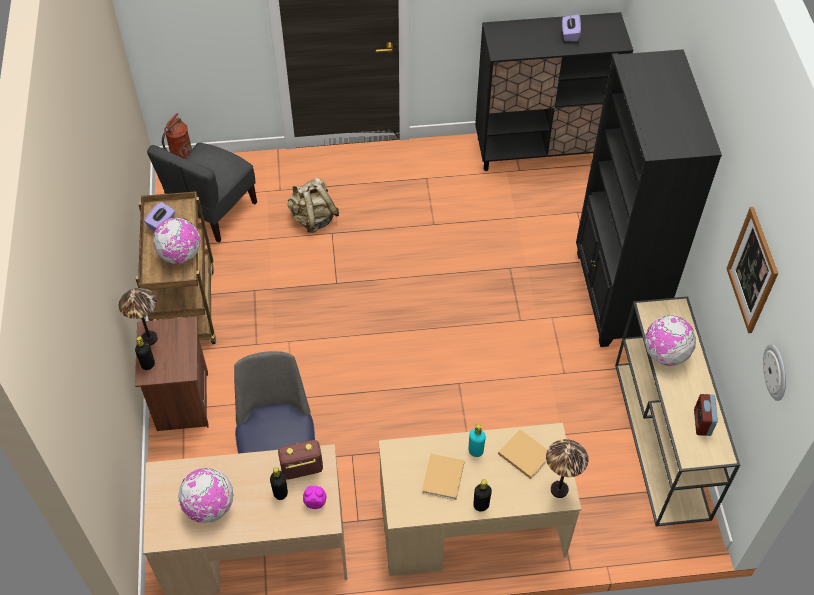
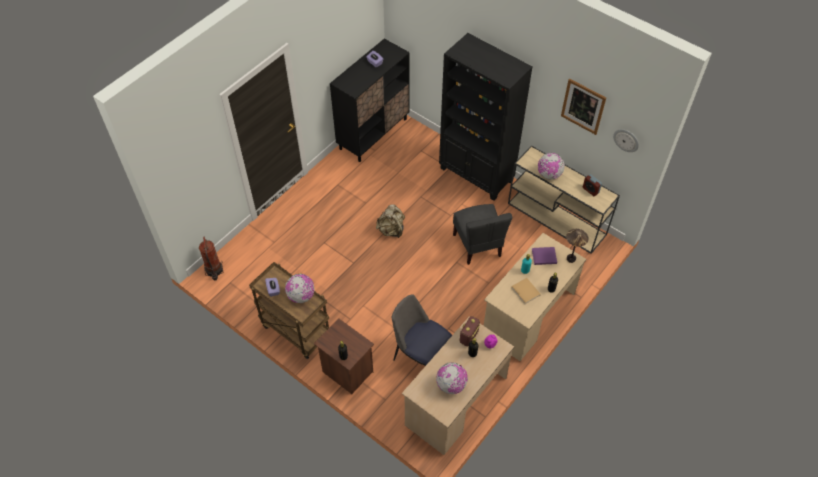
camera: 45 degrees left, 0 degrees up
table lamp [119,288,158,345] -> none
grey chair [147,142,257,243] -> grey chair moved to [453,204,513,265]
beige backpack [288,177,339,233] -> beige backpack moved to [376,204,405,238]
beige book [498,429,547,479] -> purple book [532,247,557,265]

